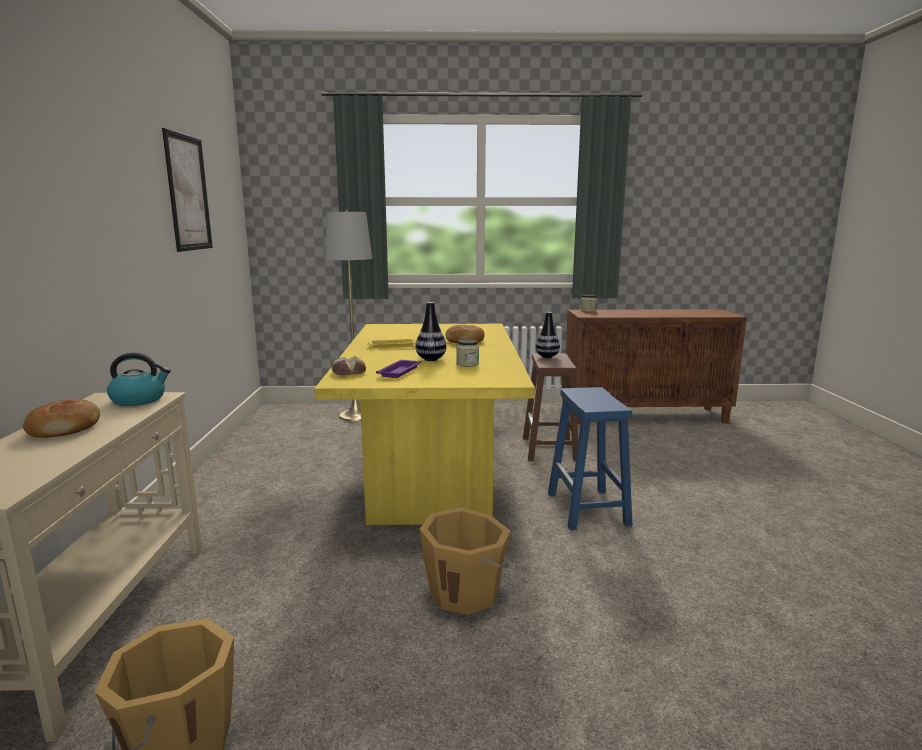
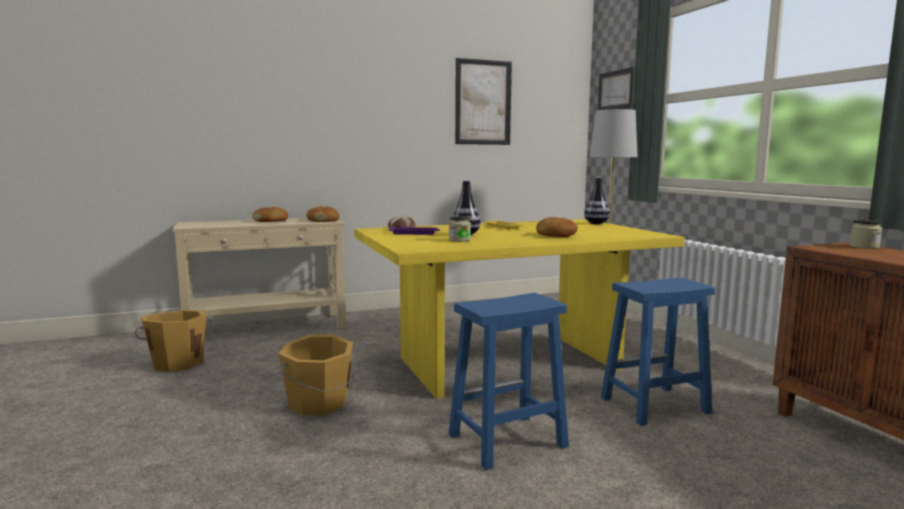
camera: 70 degrees right, 5 degrees down
kettle [107,353,171,406] -> bread [306,206,340,222]
brown stool [523,353,578,461] -> blue stool [601,277,715,426]
vase [535,312,560,358] -> vase moved to [584,177,610,225]
none -> picture [598,67,635,110]

